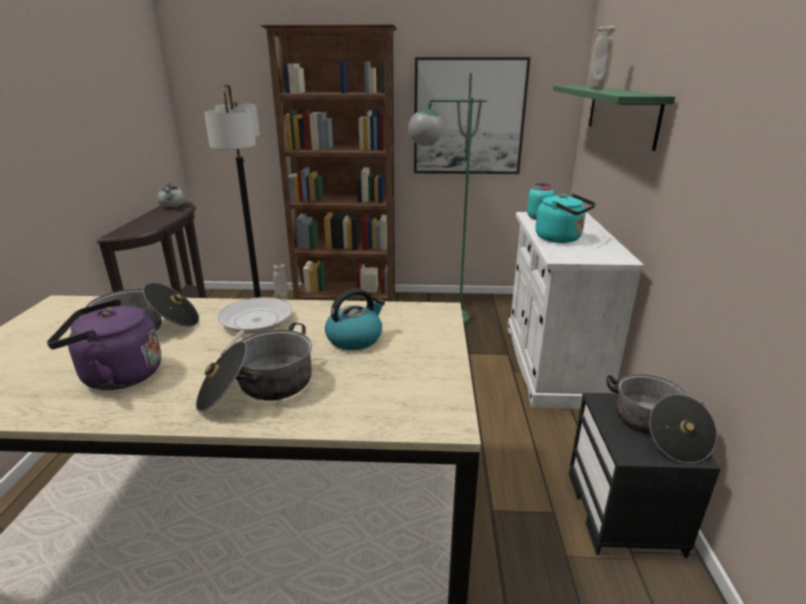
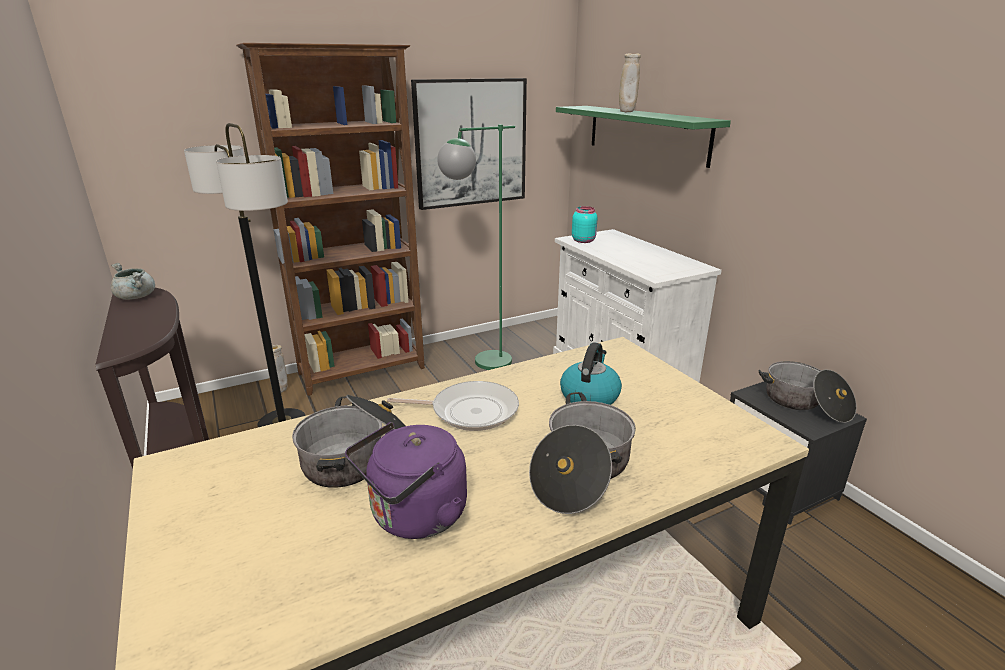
camera: 30 degrees left, 0 degrees up
frying pan [218,297,292,355] -> frying pan turned 120 degrees clockwise [387,381,519,431]
turquoise kettle [535,193,596,243] -> none

